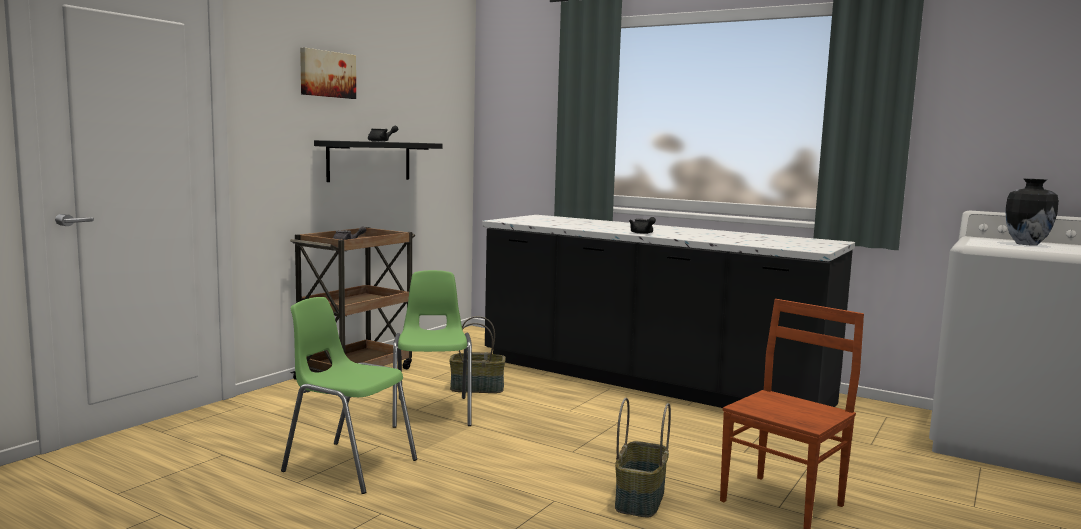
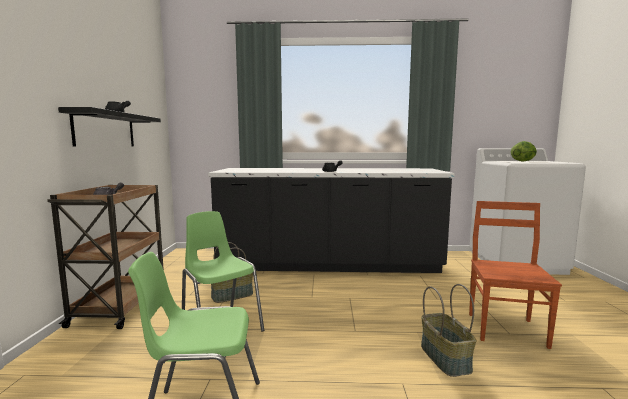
camera: 30 degrees left, 0 degrees up
picture [300,47,356,99] -> none
vase [1005,179,1059,246] -> lettuce [511,141,537,162]

